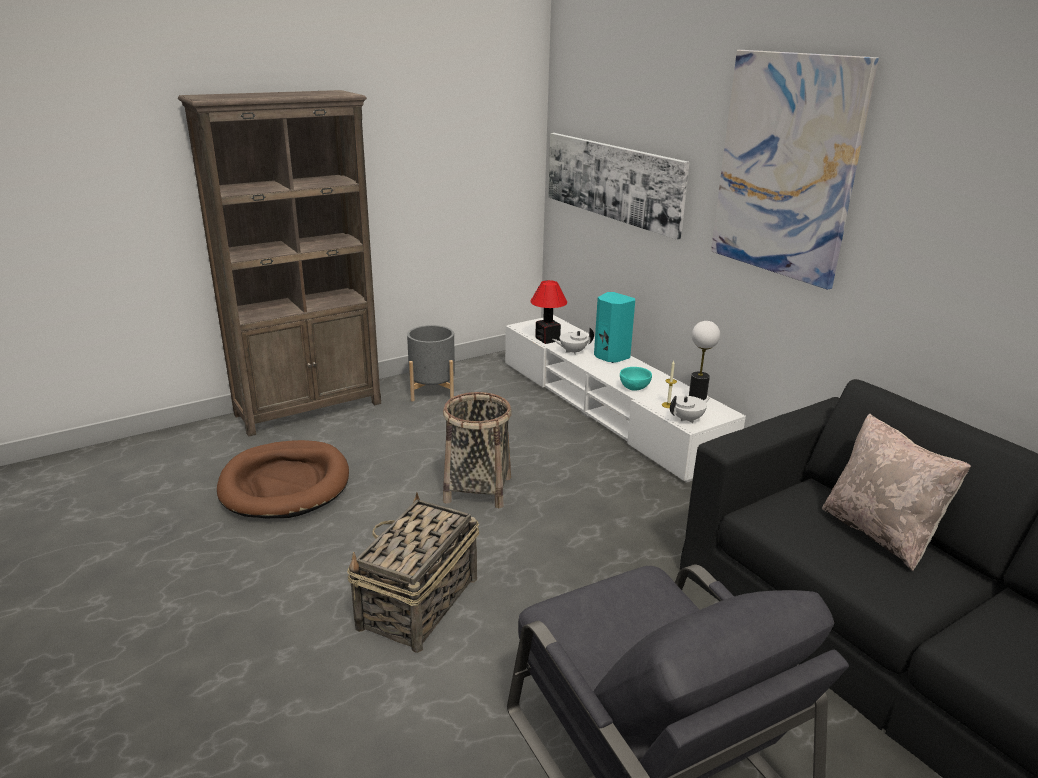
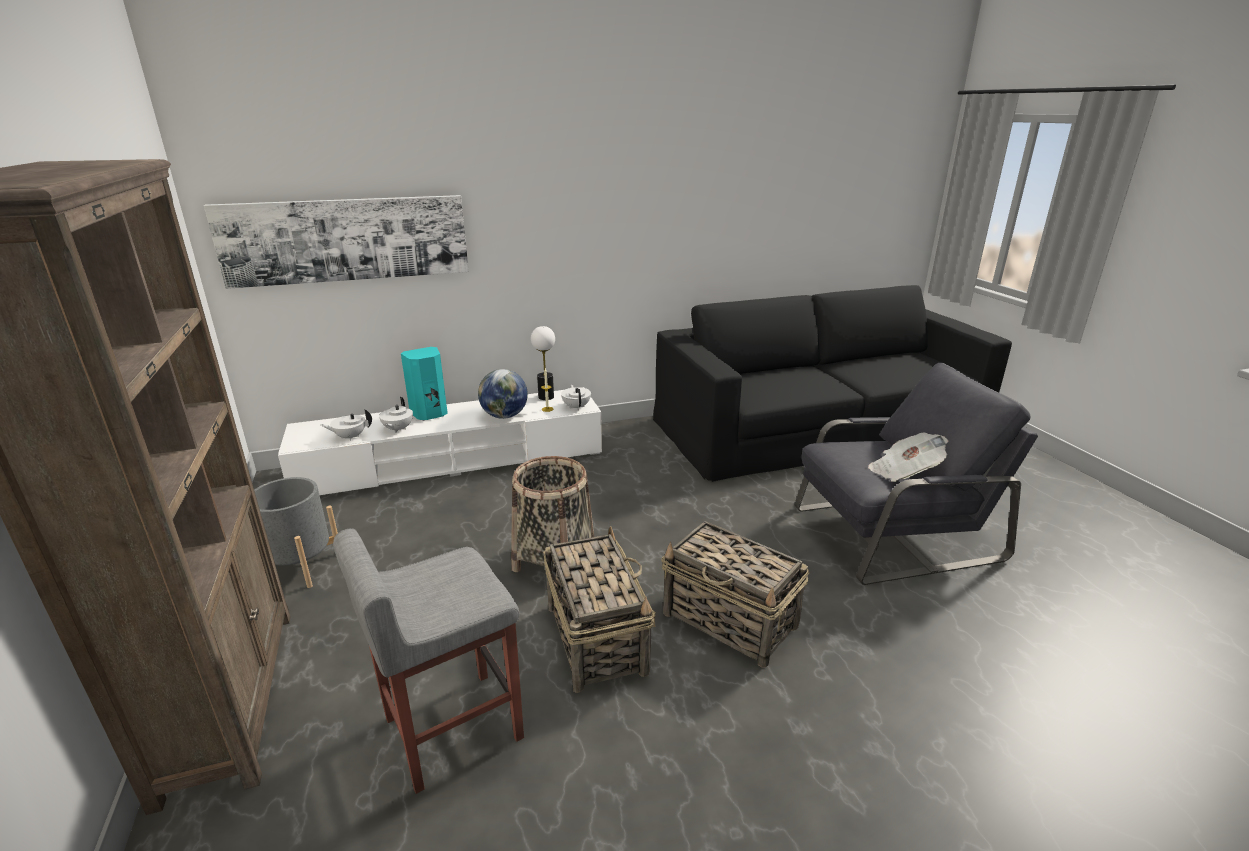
camera: 75 degrees left, 0 degrees up
brown dog bed [217,440,349,518] -> grey stool [333,528,524,794]
table lamp [530,280,567,344] -> white teapot [320,409,372,441]
turquoise bowl [620,367,652,391] -> globe [478,369,528,419]
picture [711,50,879,290] -> none
beige pillow [822,413,971,571] -> none
none -> basket [543,526,656,693]
none -> newspaper [868,432,949,482]

